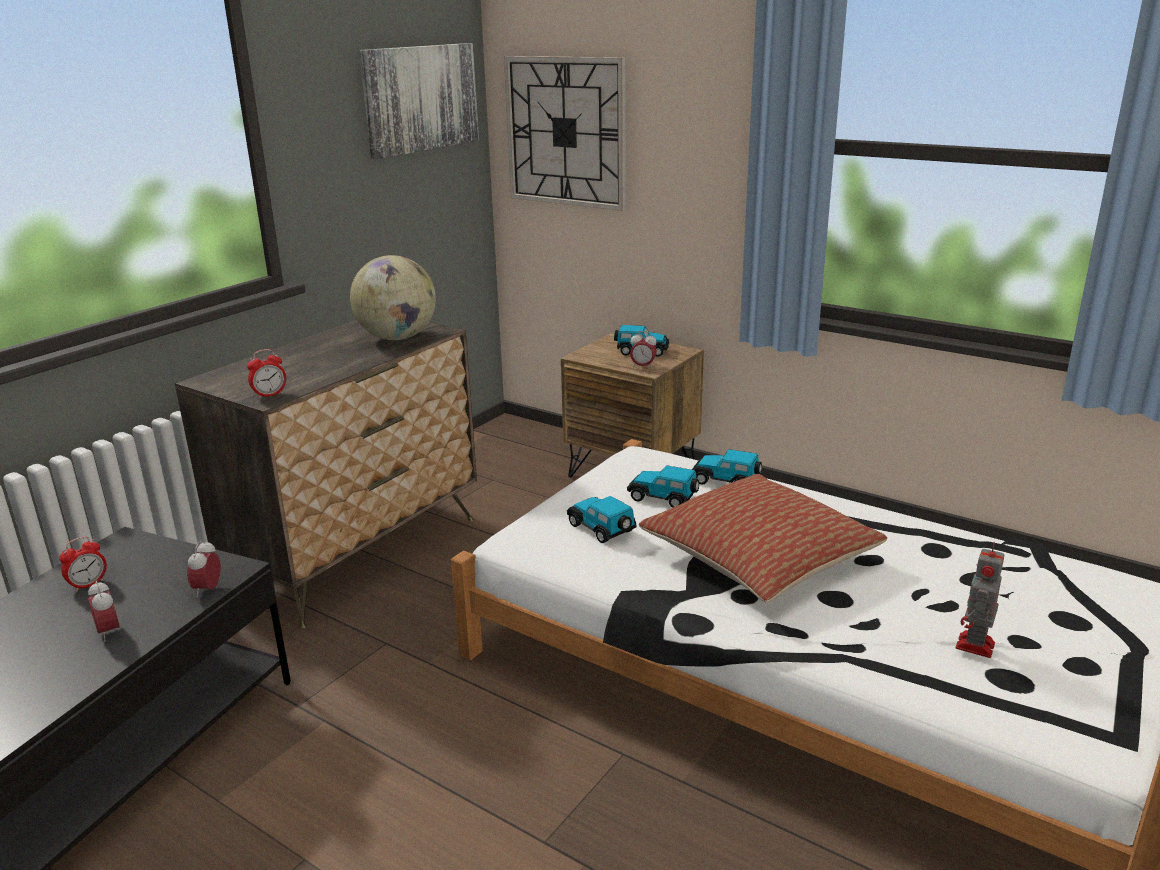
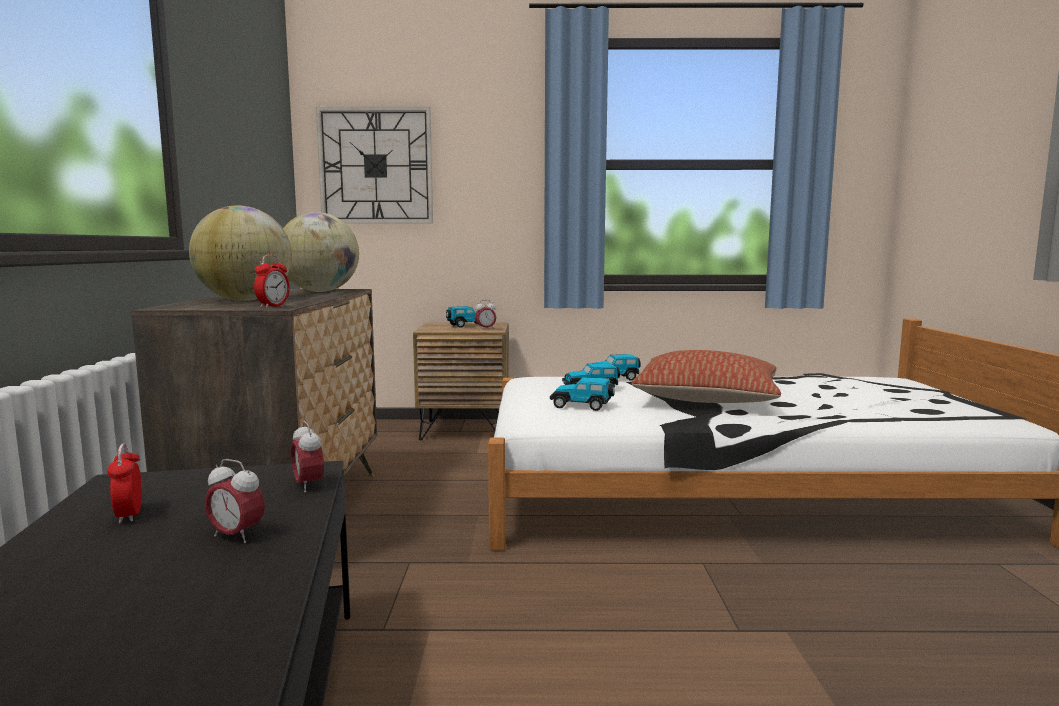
camera: 35 degrees left, 15 degrees down
alarm clock [59,536,107,592] -> alarm clock turned 150 degrees clockwise [107,443,142,523]
picture [359,43,479,159] -> none
toy robot [956,542,1004,658] -> none
none -> globe [189,205,292,301]

